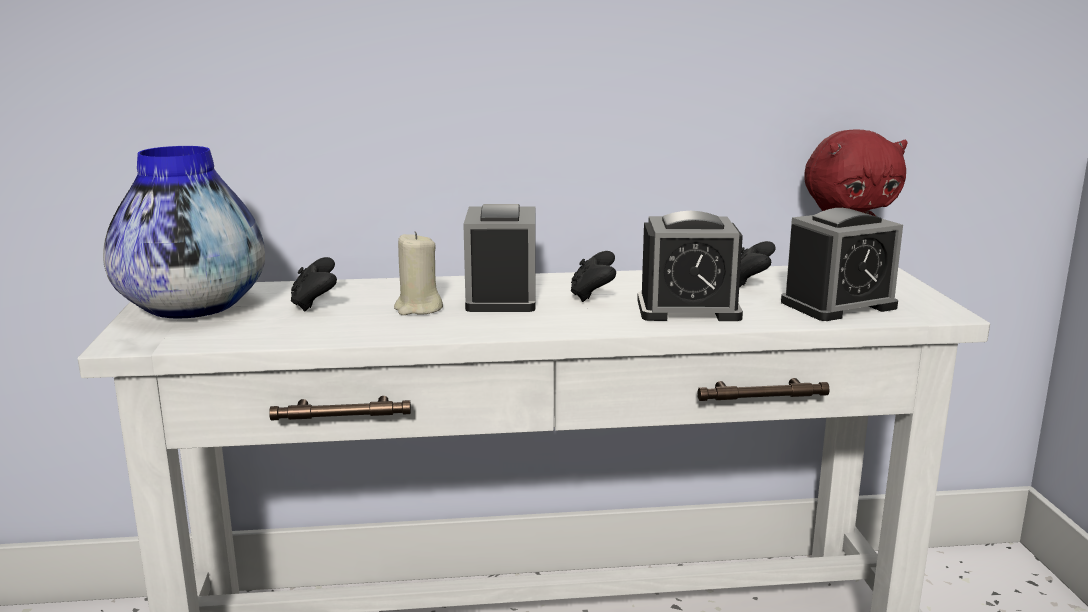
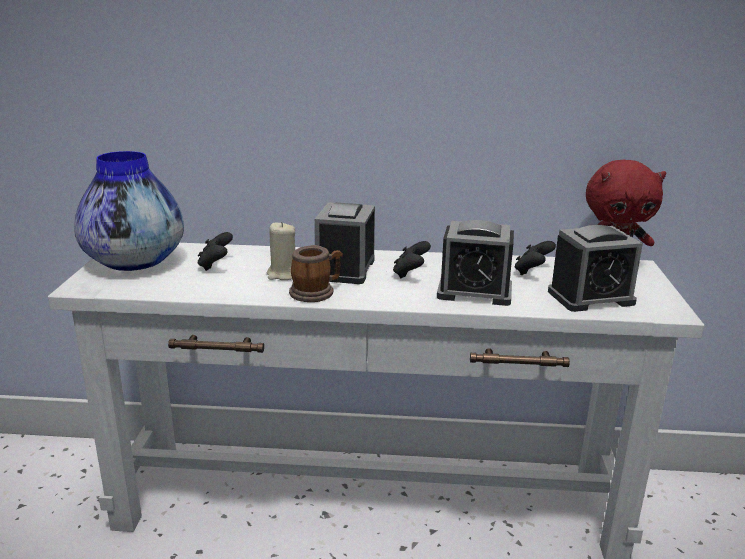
camera: 10 degrees right, 5 degrees up
none -> mug [289,245,343,302]

